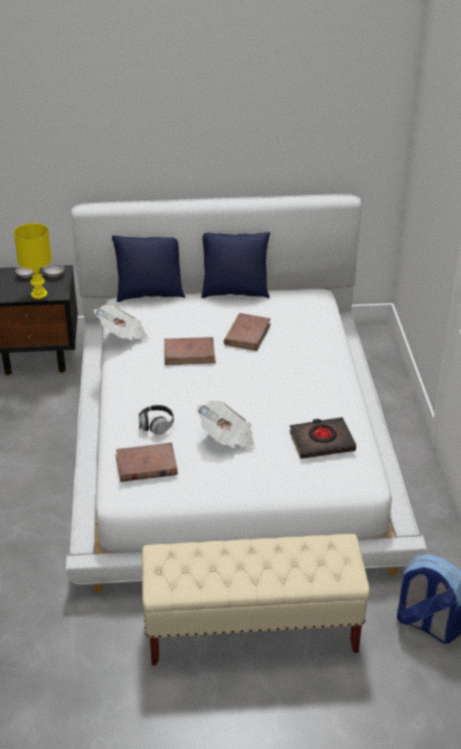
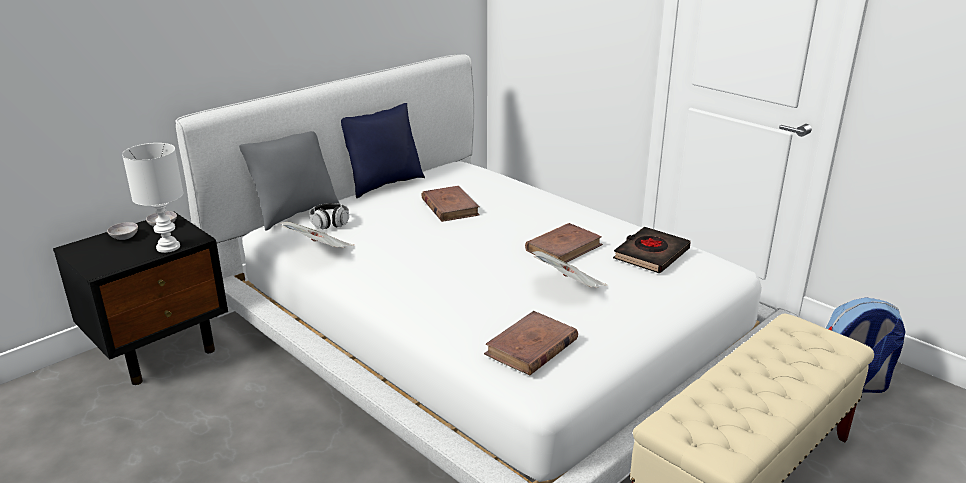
camera: 40 degrees left, 10 degrees down
yellow table lamp [14,223,52,299] -> white table lamp [122,143,183,253]
blue pillow [112,236,185,302] -> grey pillow [239,131,339,231]
headphones [138,405,174,435] -> headphones moved to [309,203,349,229]
brown book [164,337,216,365] -> brown book moved to [525,223,603,263]

